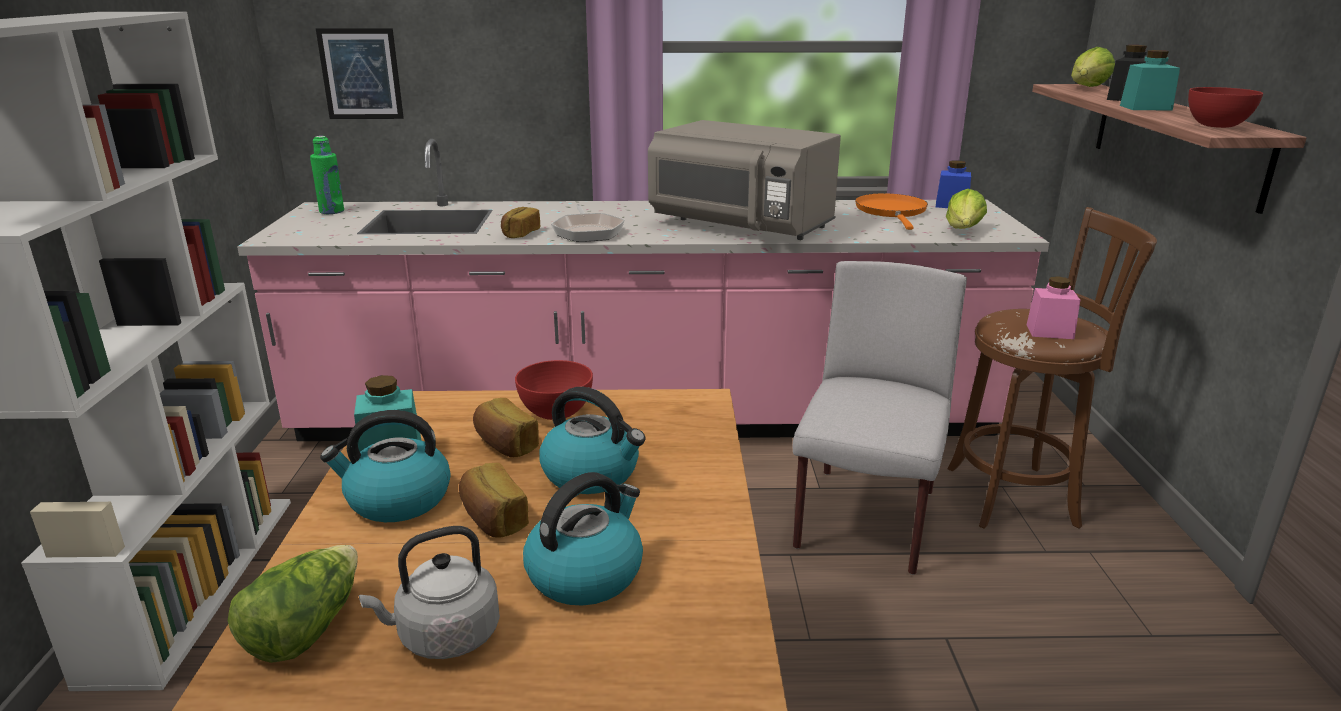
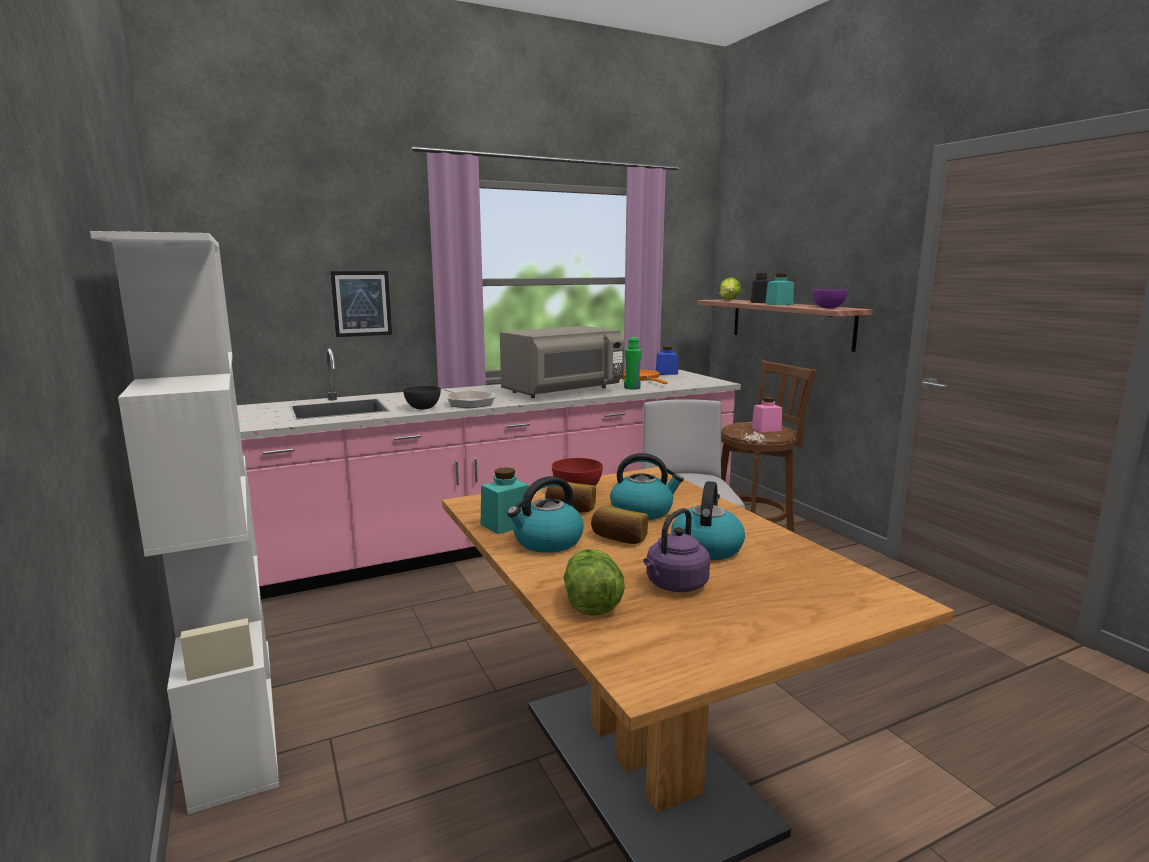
camera: 25 degrees left, 10 degrees down
green bottle [310,136,344,214] -> green bottle moved to [624,337,642,390]
picture [316,28,404,119] -> picture moved to [330,271,392,337]
grey kettle [359,526,500,659] -> purple kettle [643,508,710,592]
bread [501,207,540,238] -> grey bowl [403,386,441,409]
grey microwave [648,120,841,240] -> grey microwave turned 45 degrees counterclockwise [500,326,625,398]
lettuce [946,189,987,229] -> none
red bowl [1188,87,1263,128] -> purple bowl [812,289,848,308]

